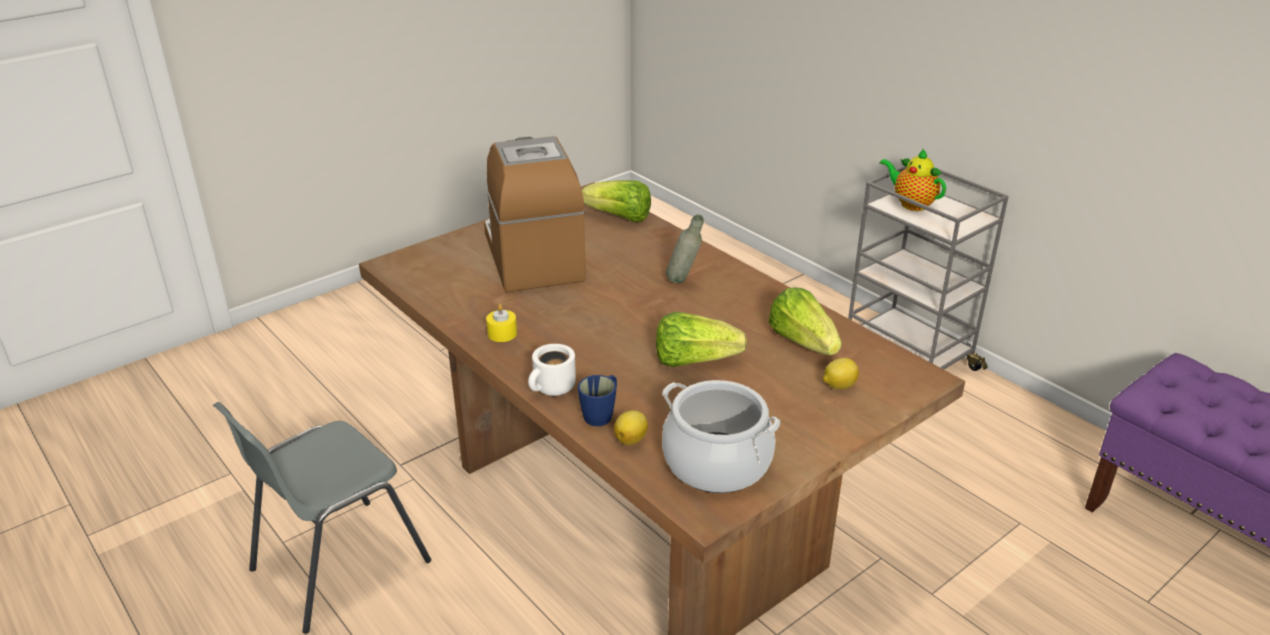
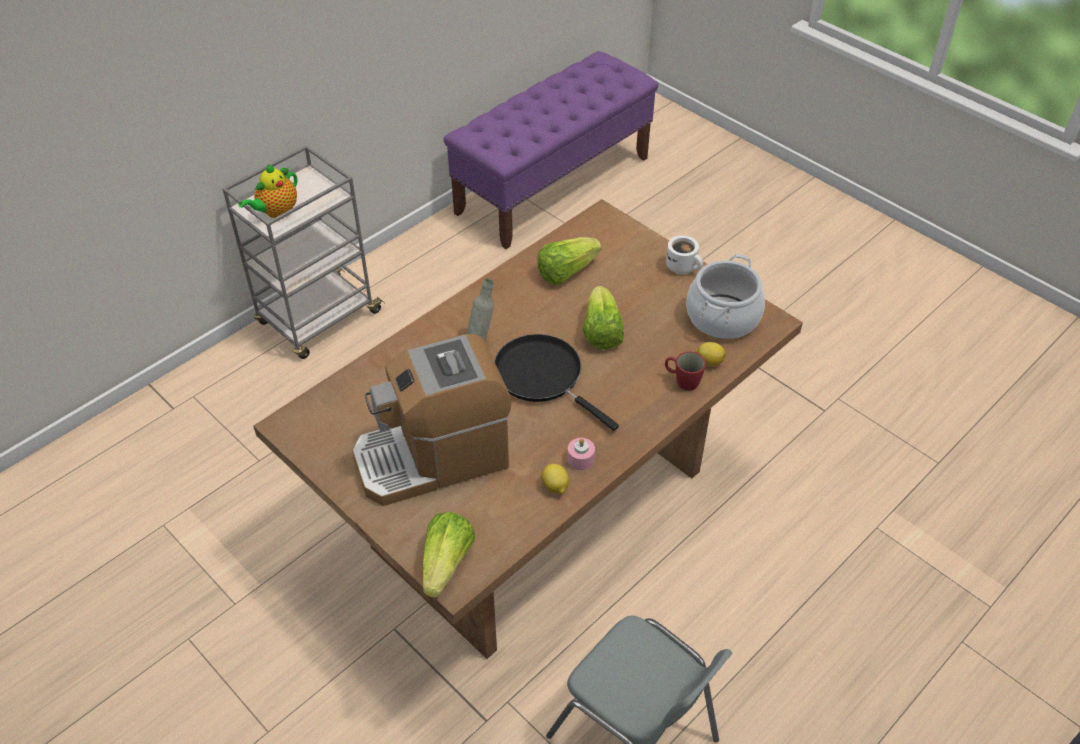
camera: 95 degrees left, 15 degrees up
yellow candle [486,304,517,342] -> pink candle [567,438,595,470]
white mug [528,344,576,396] -> white mug moved to [666,235,703,274]
blue mug [578,375,617,426] -> red mug [665,351,706,391]
lettuce [582,180,651,222] -> lettuce moved to [422,512,475,598]
lemon [823,358,859,389] -> lemon moved to [542,464,569,494]
none -> black frying pan [494,334,619,431]

